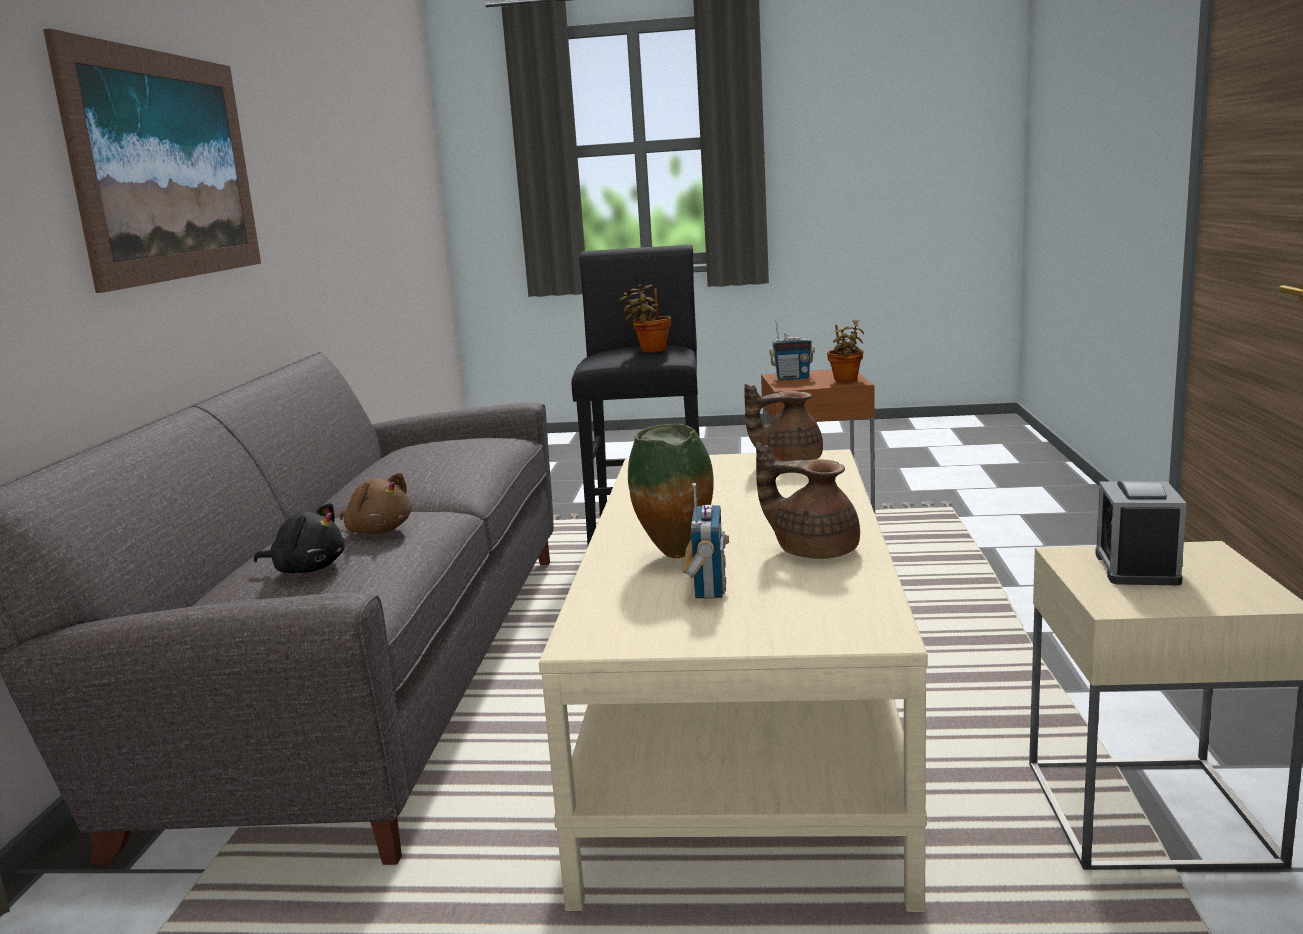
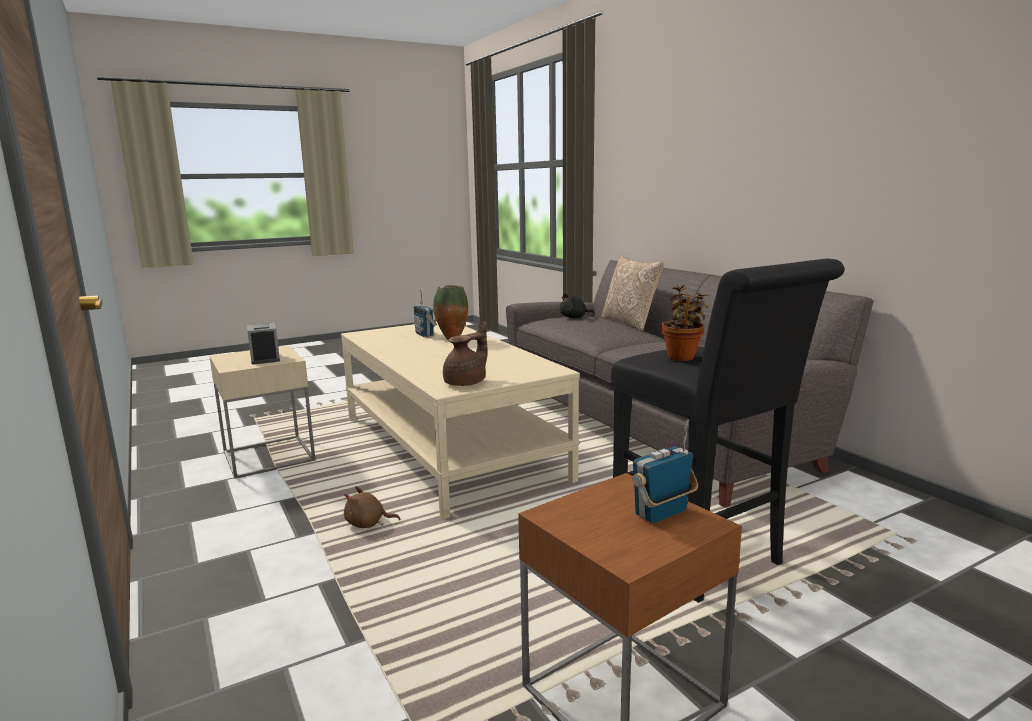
camera: 145 degrees right, 0 degrees up
picture [43,28,261,293] -> none
brown plush toy [340,473,412,534] -> brown plush toy moved to [344,486,400,528]
brown teapot [756,442,860,559] -> none
potted plant [827,320,864,382] -> none
none -> pillow [602,256,664,331]

